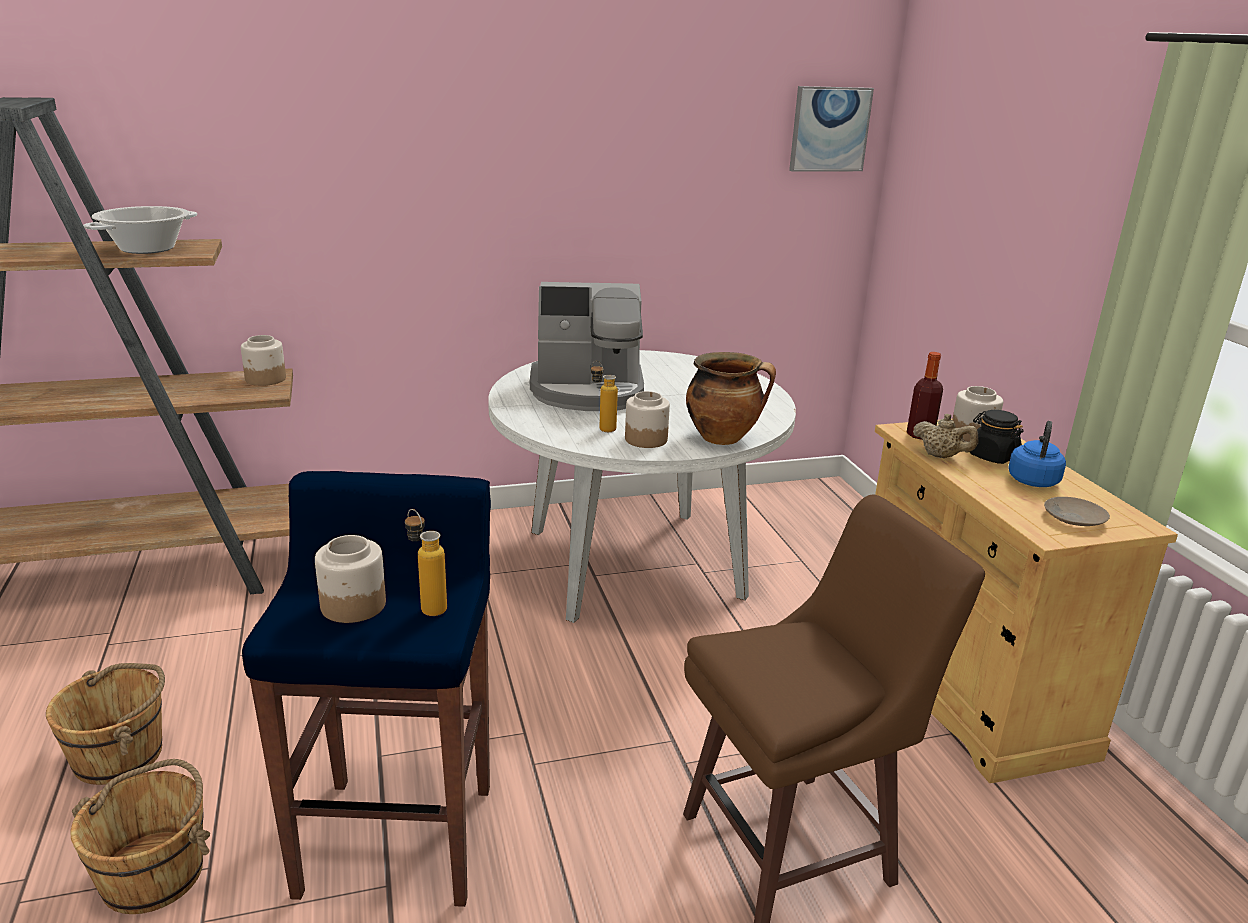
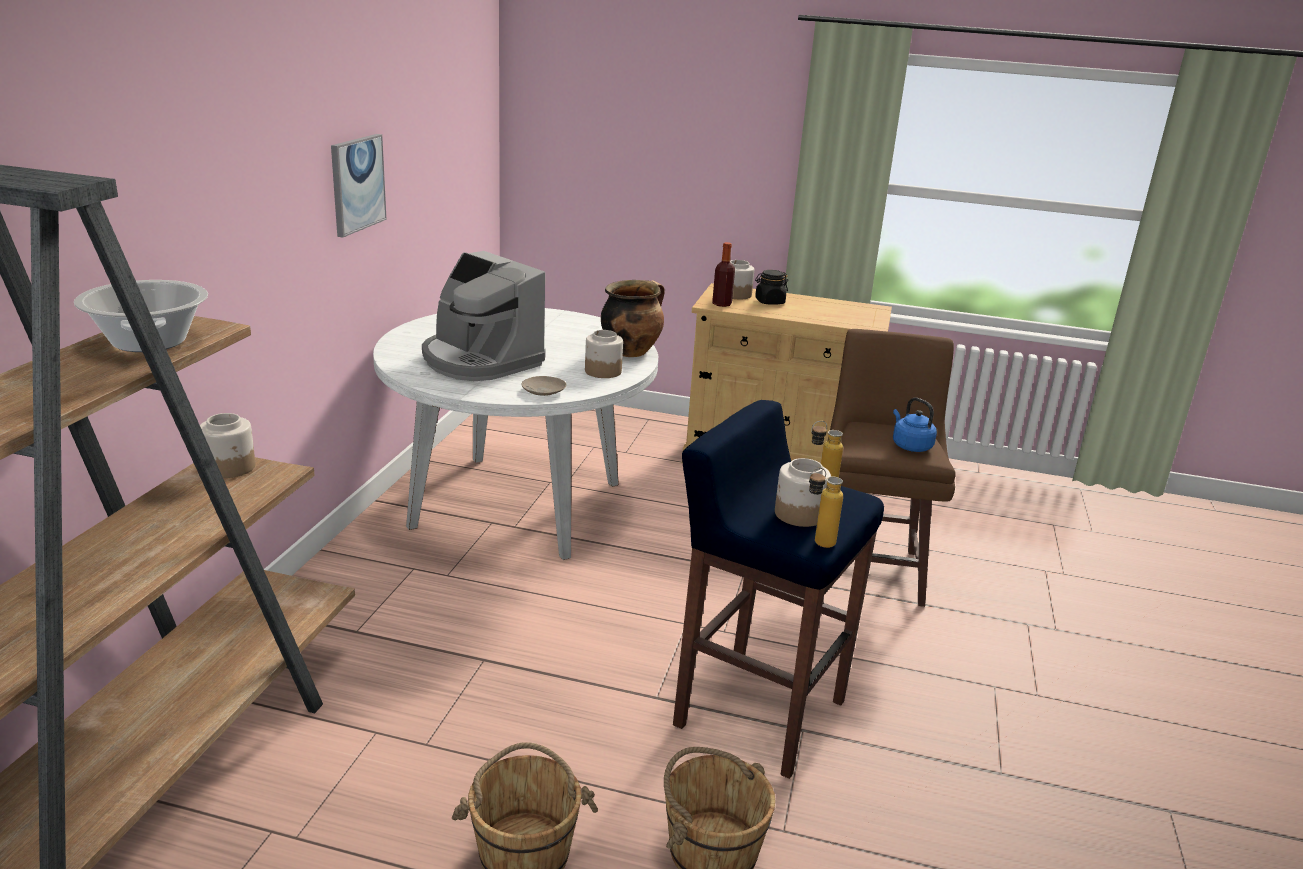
camera: 60 degrees left, 0 degrees up
coffee machine [530,282,644,411] -> coffee machine turned 105 degrees clockwise [422,251,546,381]
bottle [591,361,618,432] -> bottle moved to [809,468,843,548]
picture [789,86,874,172] -> picture moved to [331,134,387,237]
beige teapot [913,414,978,458] -> none
blue kettle [1008,421,1066,487] -> blue kettle moved to [893,398,937,452]
beige plate [1044,497,1110,526] -> beige plate moved to [521,376,566,396]

